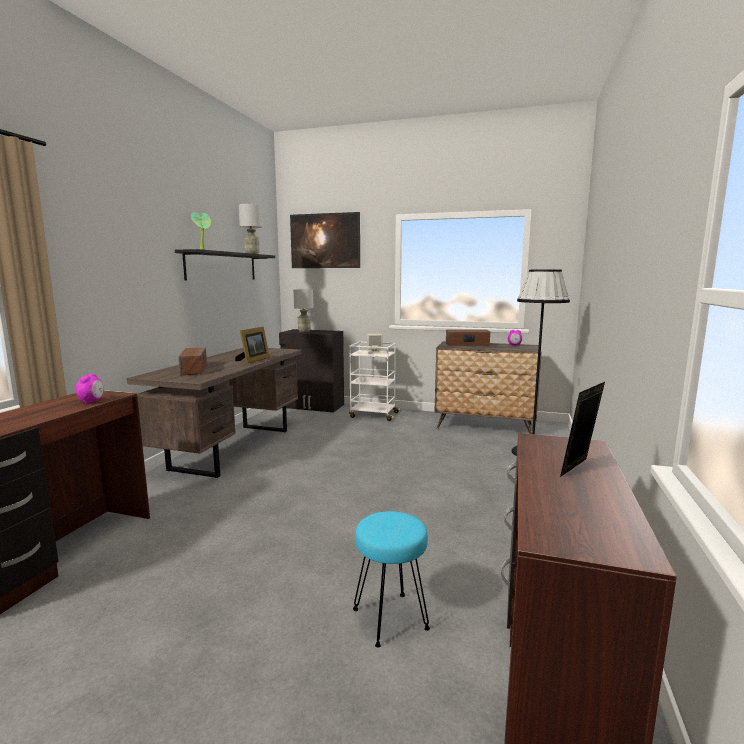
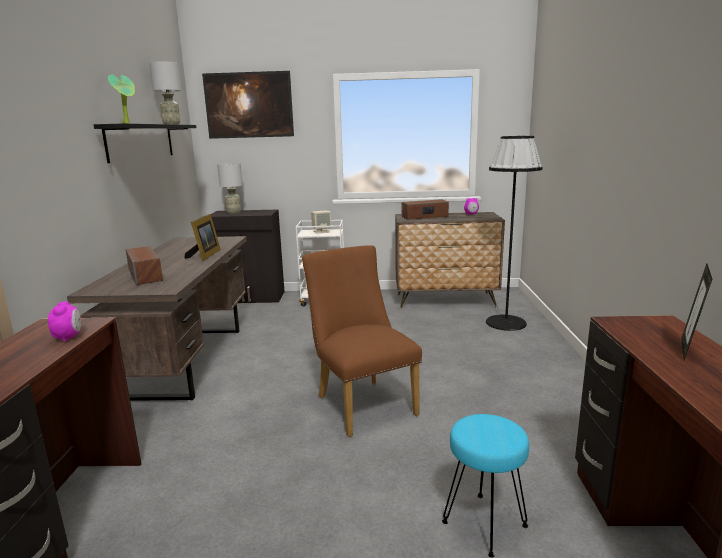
camera: 15 degrees left, 5 degrees up
none -> brown chair [302,245,422,437]

